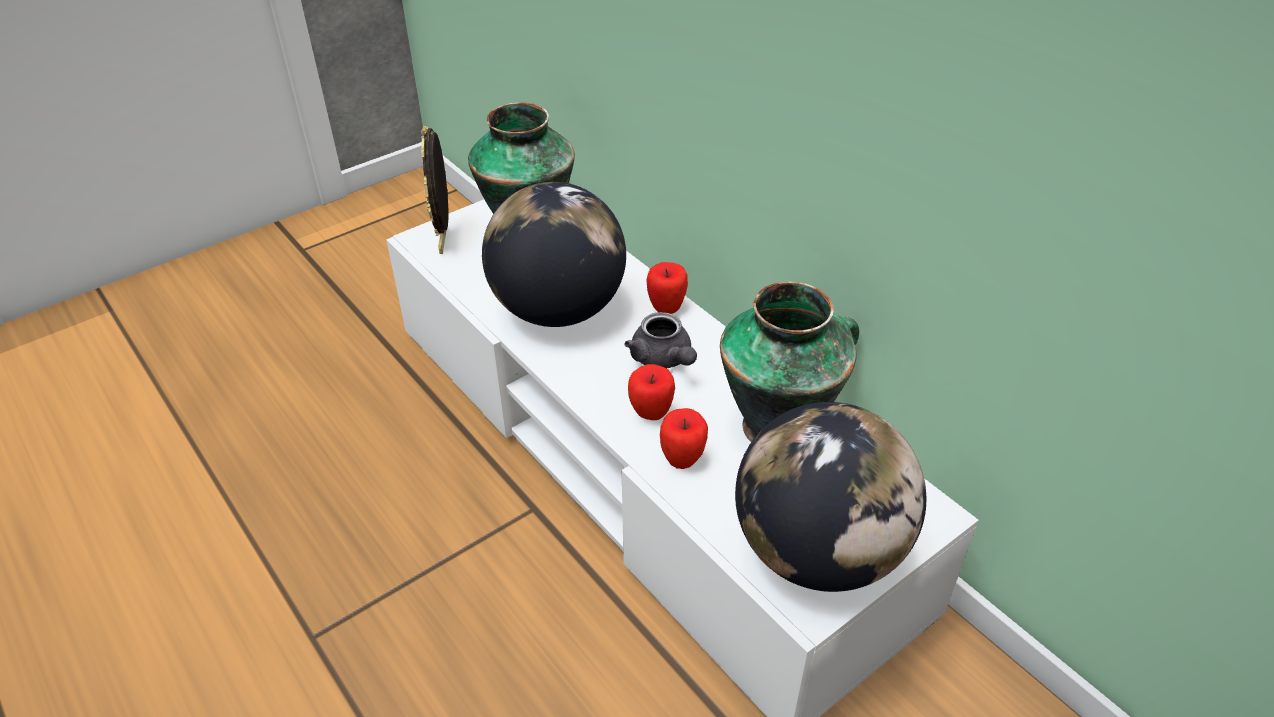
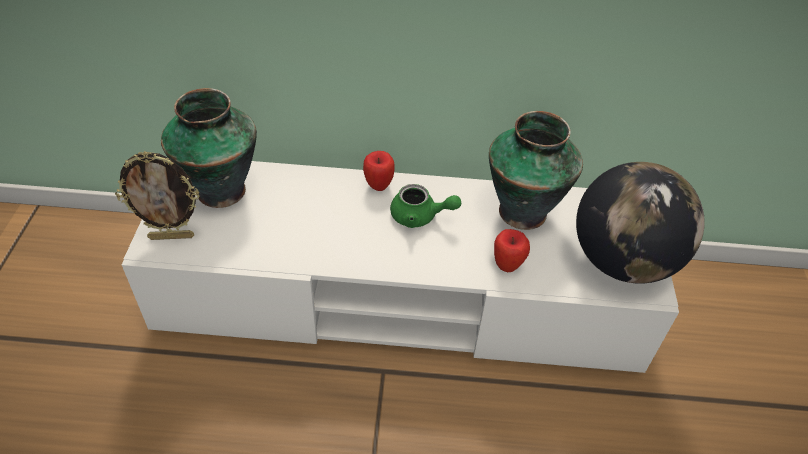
camera: 50 degrees left, 5 degrees up
picture frame [421,126,448,254] -> picture frame turned 45 degrees counterclockwise [115,151,200,240]
globe [482,182,626,327] -> none
grey teapot [625,312,697,368] -> green teapot [390,184,461,228]
apple [628,364,675,420] -> none

